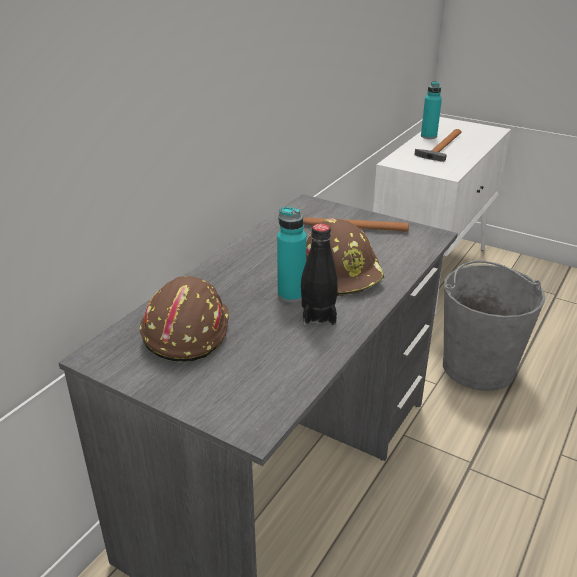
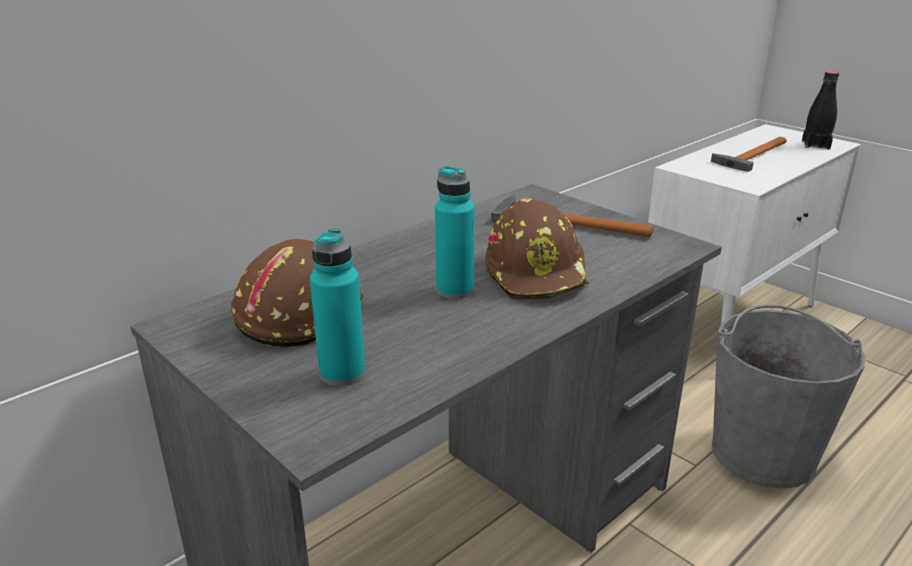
camera: 15 degrees right, 5 degrees down
black bottle [301,224,338,325] -> black bottle moved to [802,71,839,150]
turquoise bottle [421,81,442,139] -> turquoise bottle moved to [310,228,365,386]

